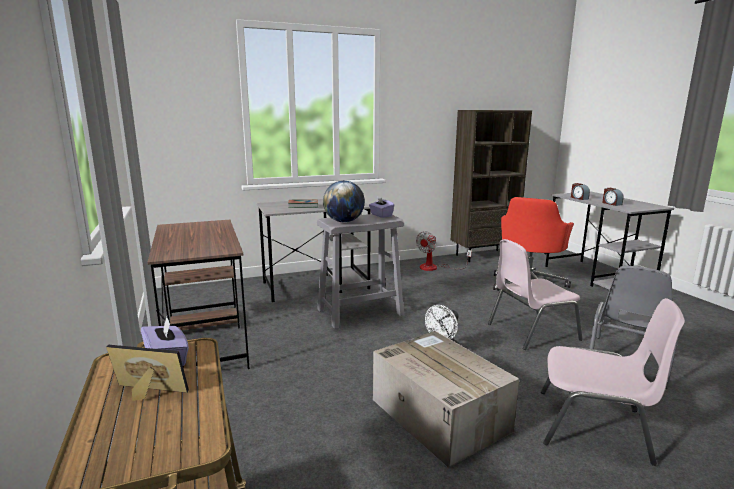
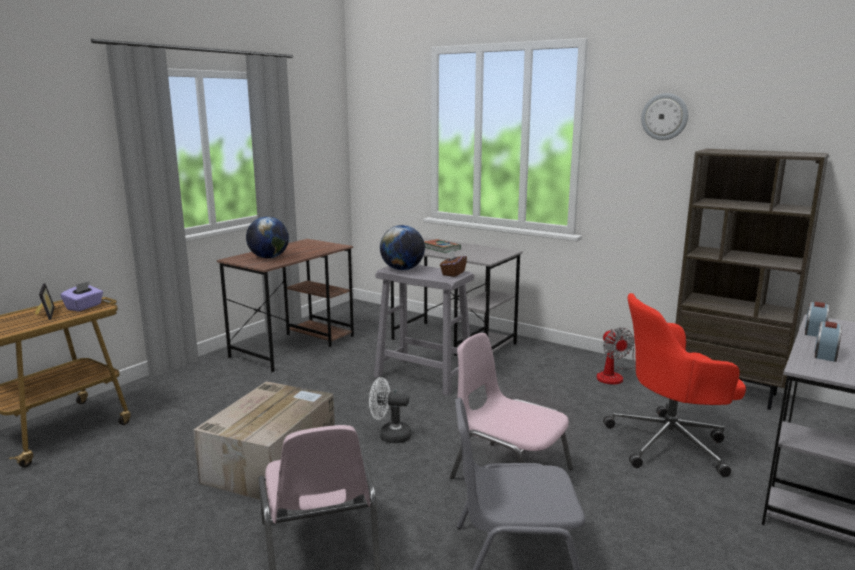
camera: 55 degrees right, 0 degrees up
purple tissue box [369,196,394,218] -> brown tissue box [440,250,467,277]
fan [416,231,472,271] -> fan turned 105 degrees counterclockwise [596,328,635,385]
none -> globe [246,216,289,258]
none -> wall clock [641,93,688,140]

